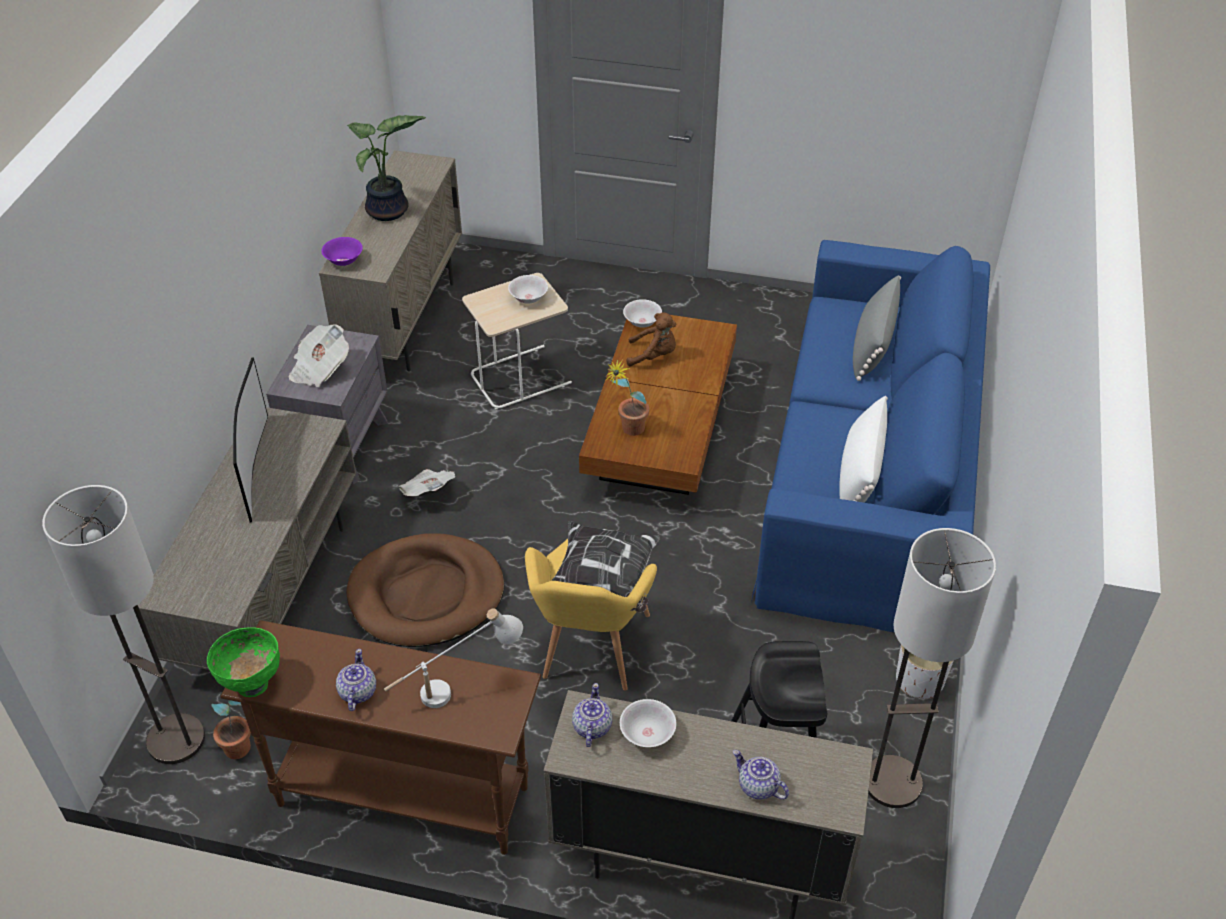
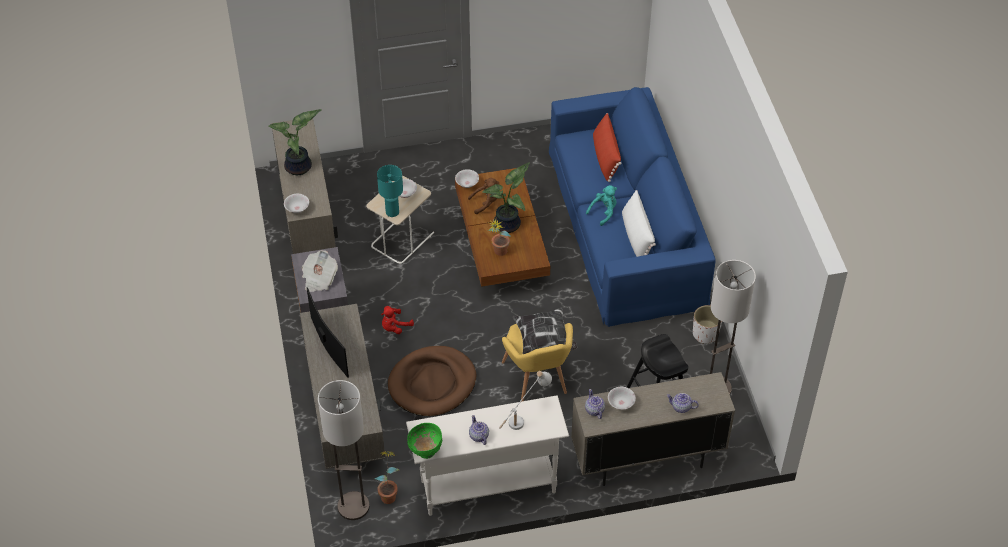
camera: 25 degrees left, 5 degrees up
brown console table [221,620,541,855] -> white console table [406,395,569,516]
purple bowl [321,237,363,266] -> white bowl [284,194,309,213]
newspaper [399,469,456,496] -> red plush toy [381,306,414,334]
grey pillow [853,275,901,381] -> red pillow [593,113,621,182]
none -> turquoise table lamp [377,165,403,217]
none -> potted plant [482,163,530,233]
none -> turquoise plush toy [586,185,617,226]

